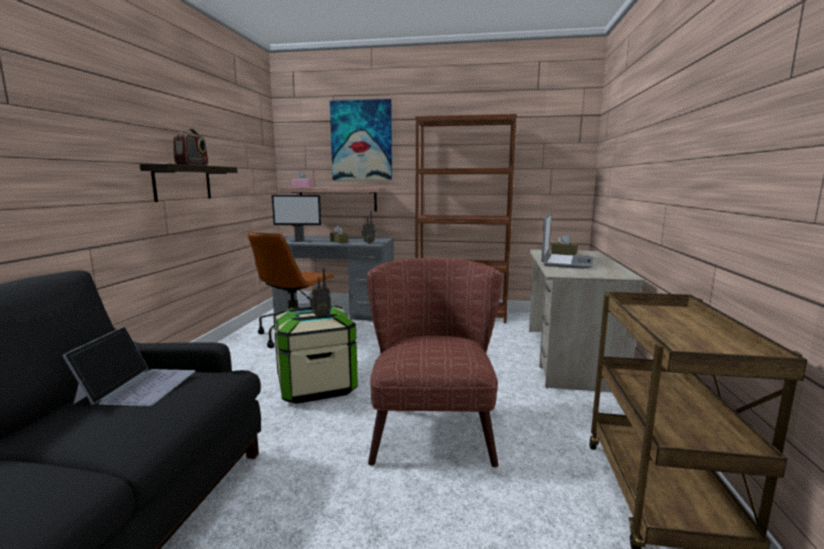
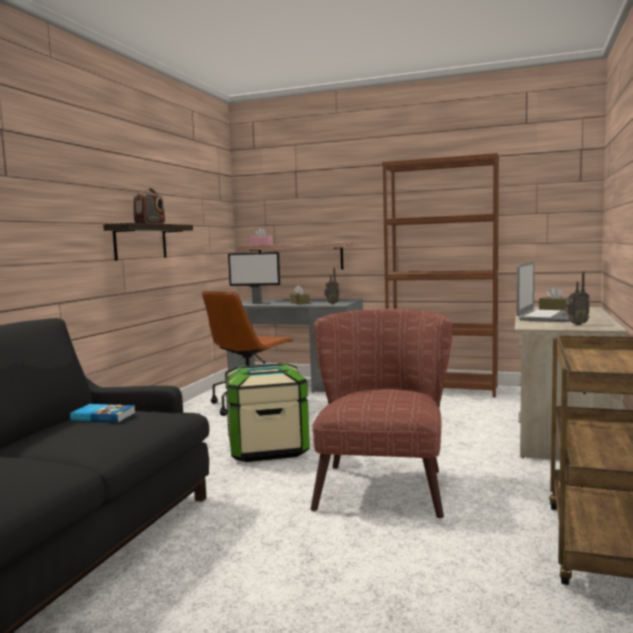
camera: 10 degrees right, 5 degrees down
laptop [62,326,195,406] -> book [70,404,135,423]
radio [310,268,331,317] -> radio moved to [566,271,590,325]
picture [330,99,392,180] -> none

